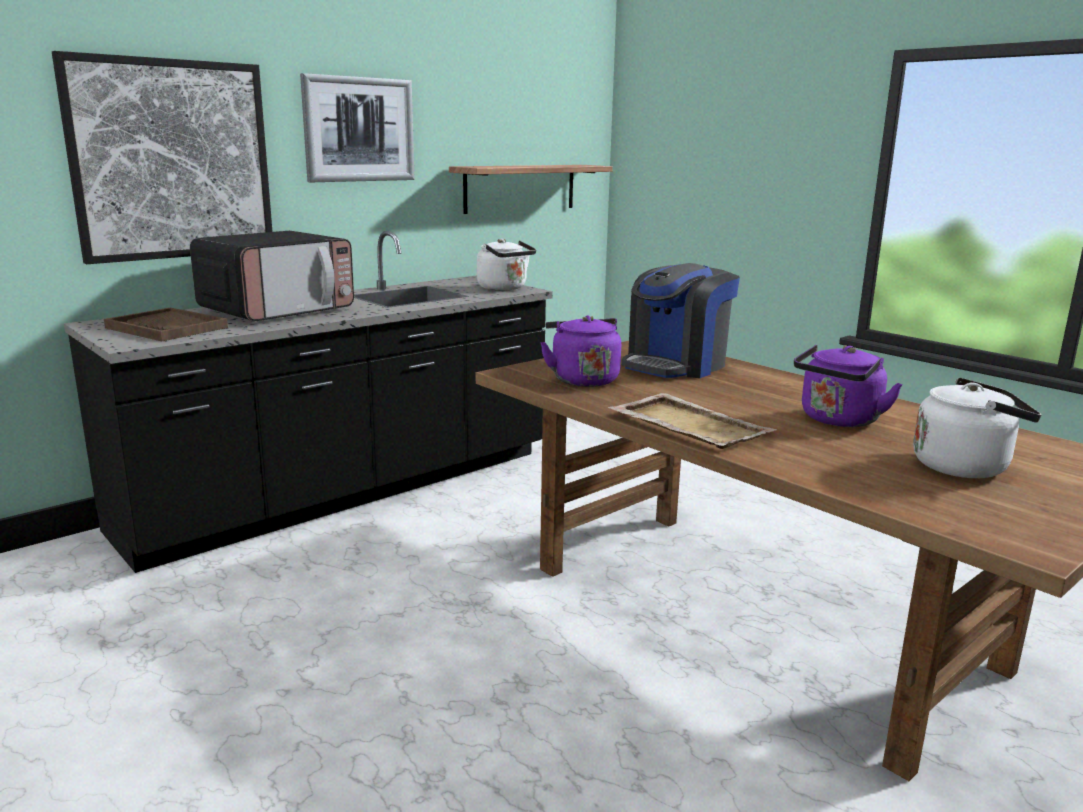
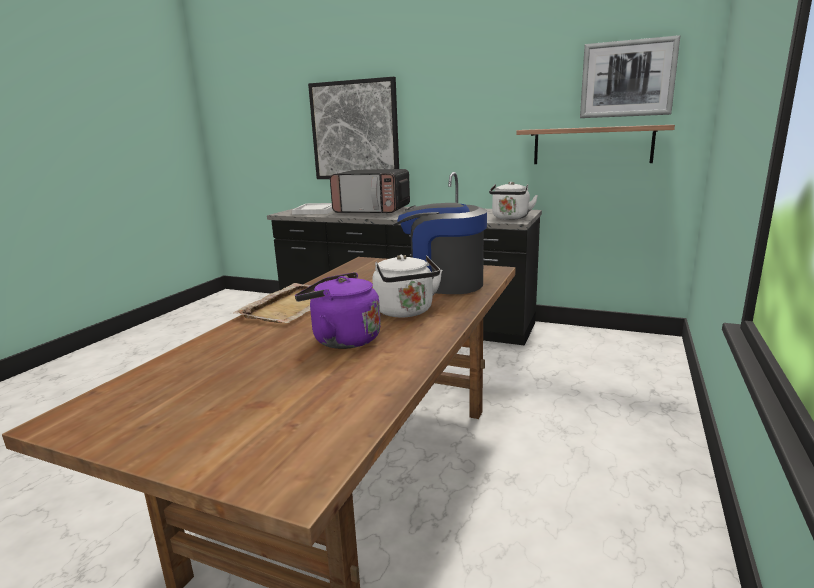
camera: 65 degrees right, 0 degrees up
brown tray [104,308,228,341] -> white tray [292,203,333,214]
picture [300,73,414,182] -> picture moved to [580,35,680,118]
purple kettle [540,315,621,387] -> none
white kettle [913,378,1042,478] -> white kettle moved to [373,255,442,318]

